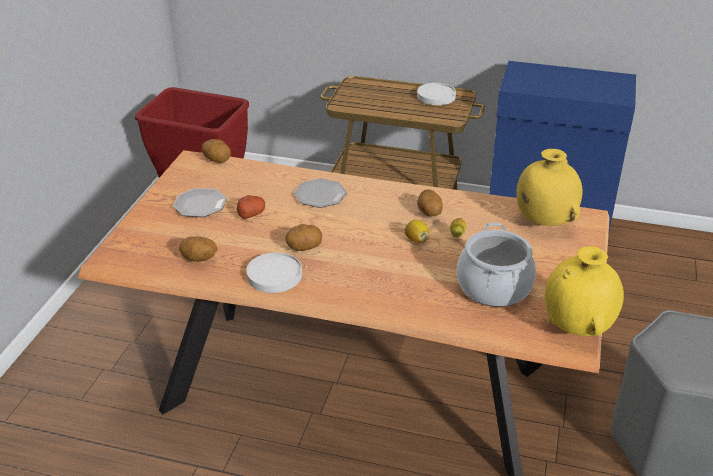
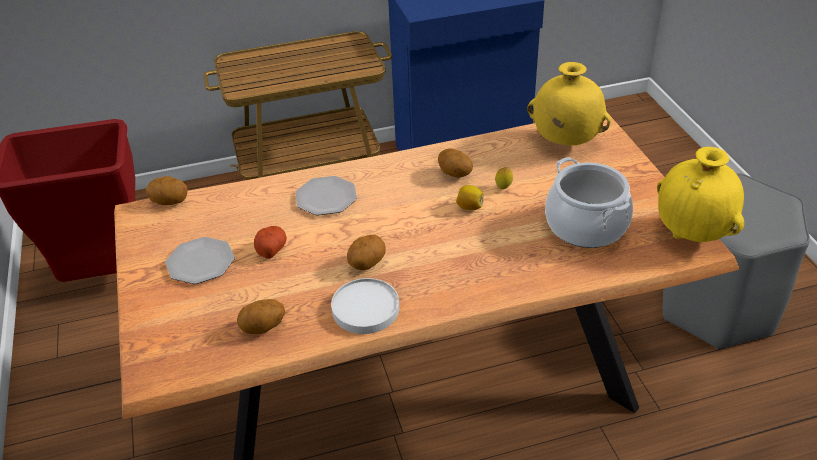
camera: 30 degrees left, 5 degrees up
white plate [417,83,456,105] -> none

